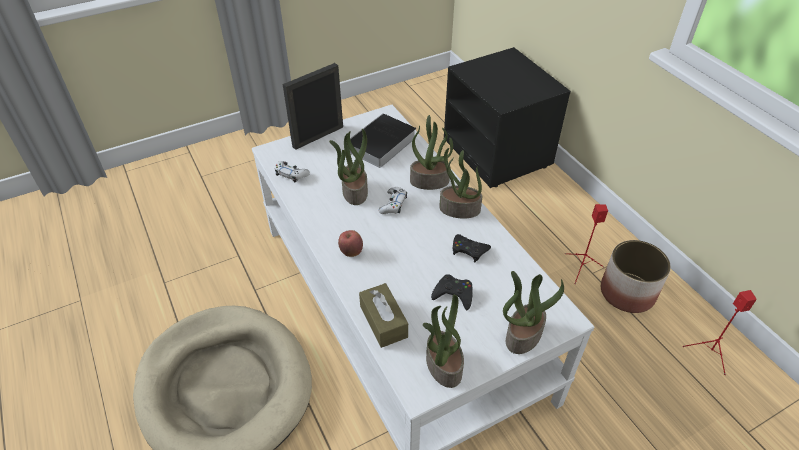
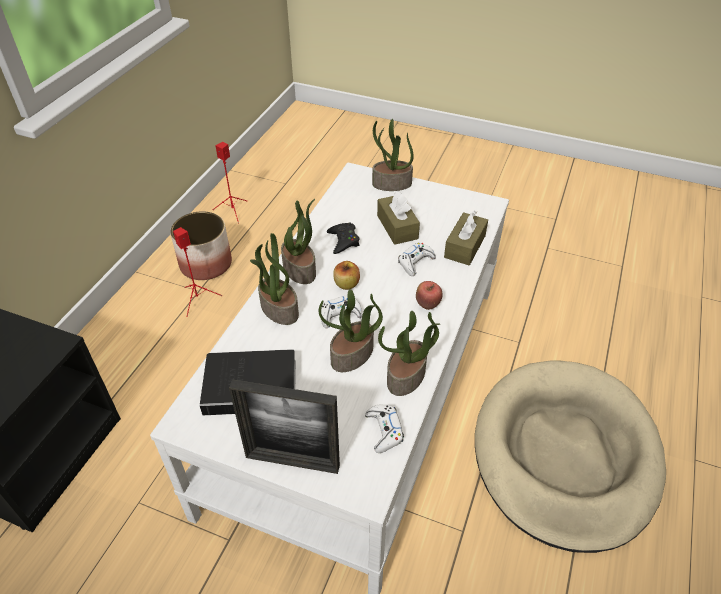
camera: 130 degrees left, 0 degrees up
potted plant [423,295,464,388] -> potted plant moved to [378,311,440,396]
black game controller [431,274,473,310] -> brown tissue box [377,191,420,245]
none -> apple [333,261,360,290]
none -> white game controller [398,243,436,276]

